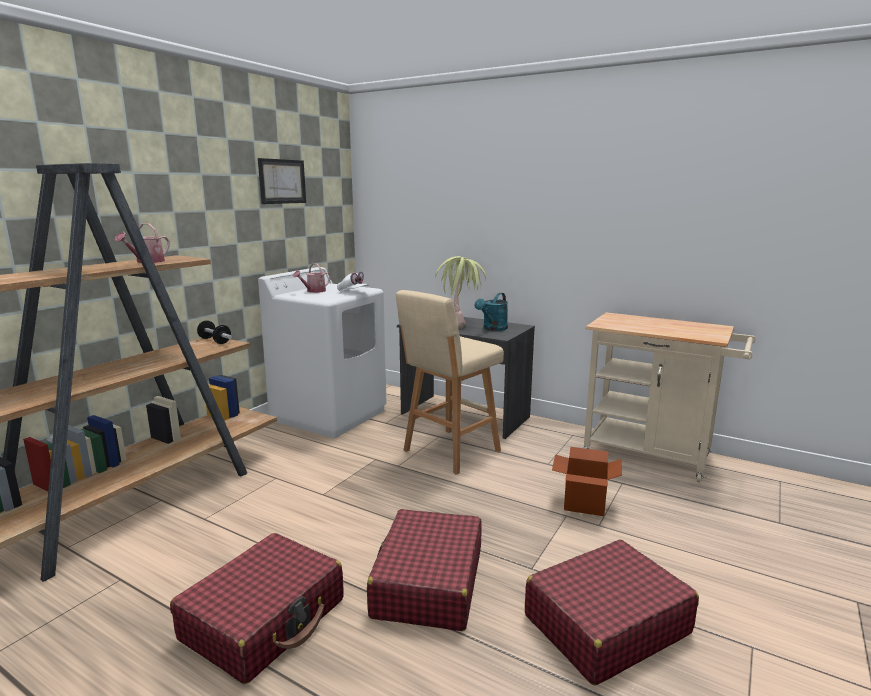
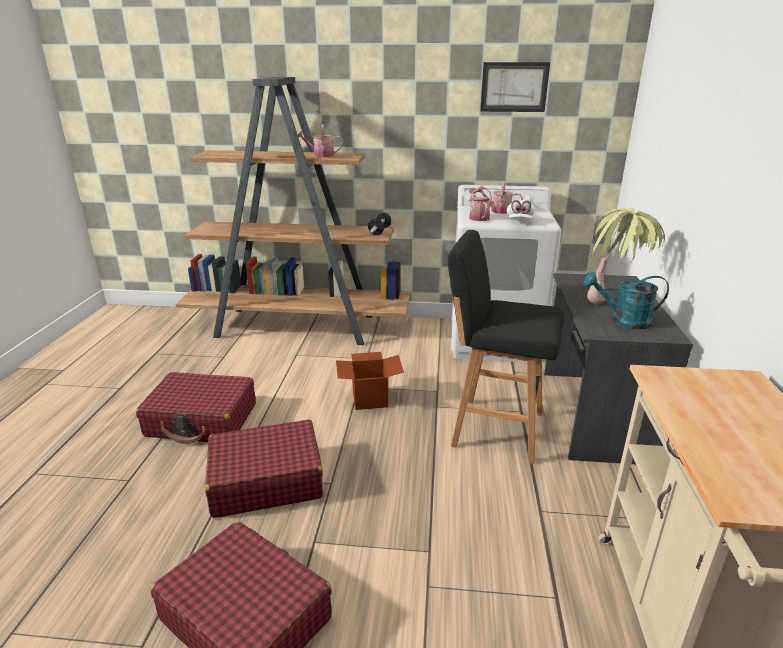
camera: 65 degrees right, 10 degrees up
beige stool [396,290,504,475] -> black stool [448,230,564,464]
cardboard box [552,447,622,516] -> cardboard box moved to [336,352,404,410]
none -> watering can [469,187,492,221]

